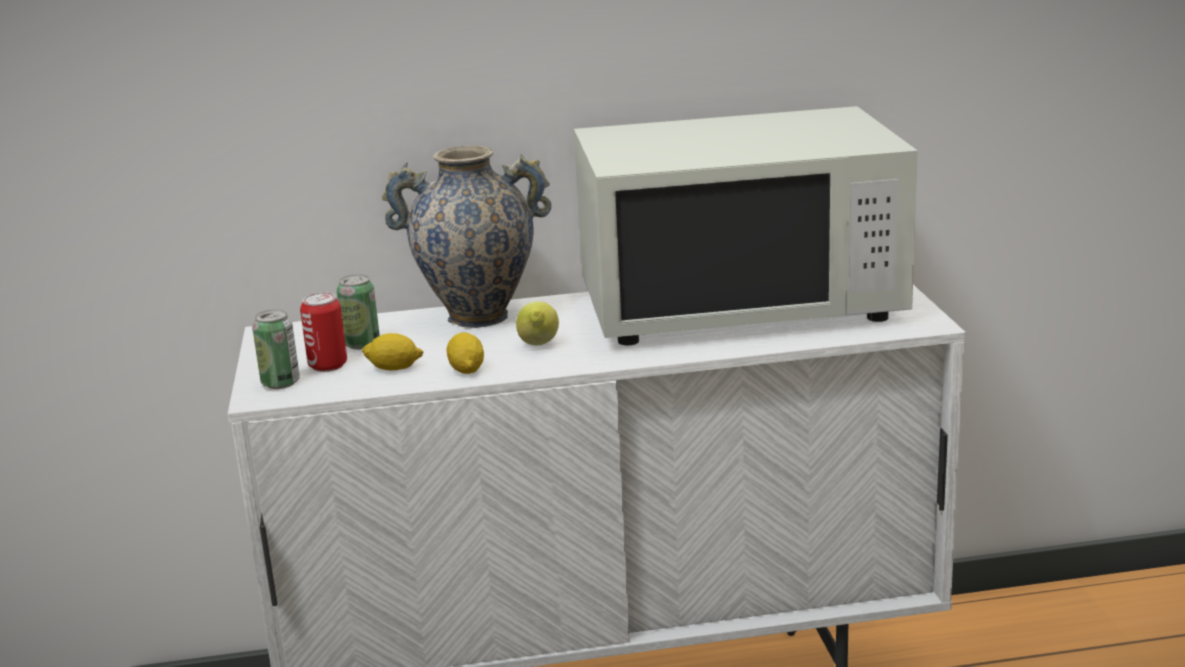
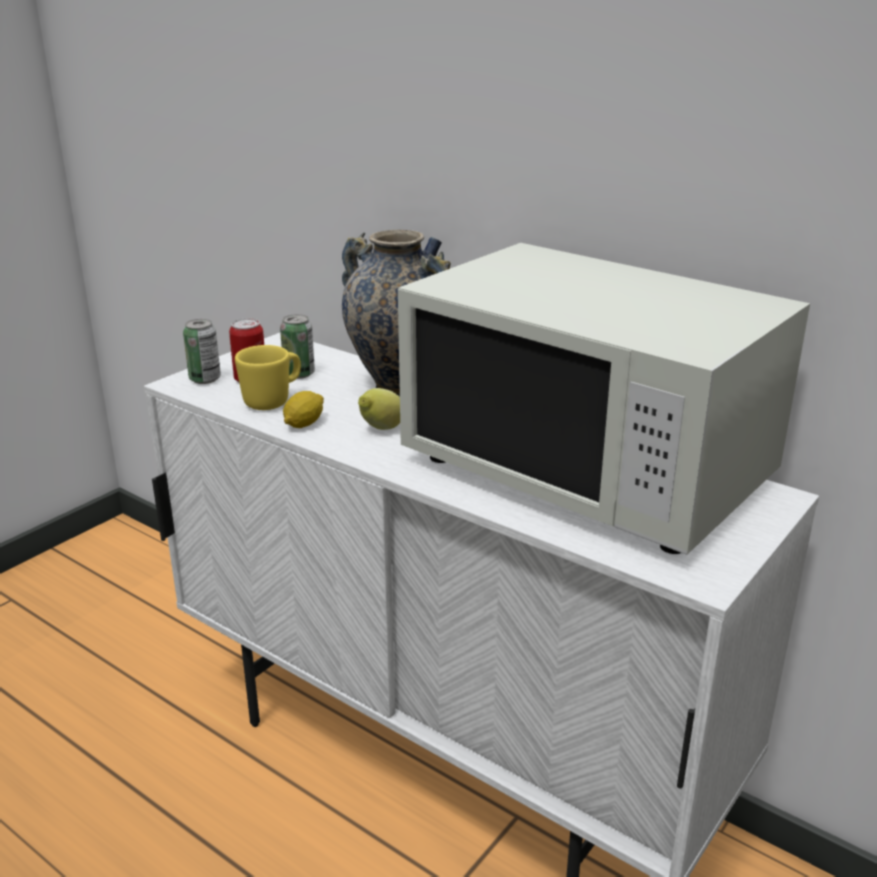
camera: 45 degrees right, 5 degrees up
lemon [362,333,424,370] -> yellow mug [235,345,301,410]

